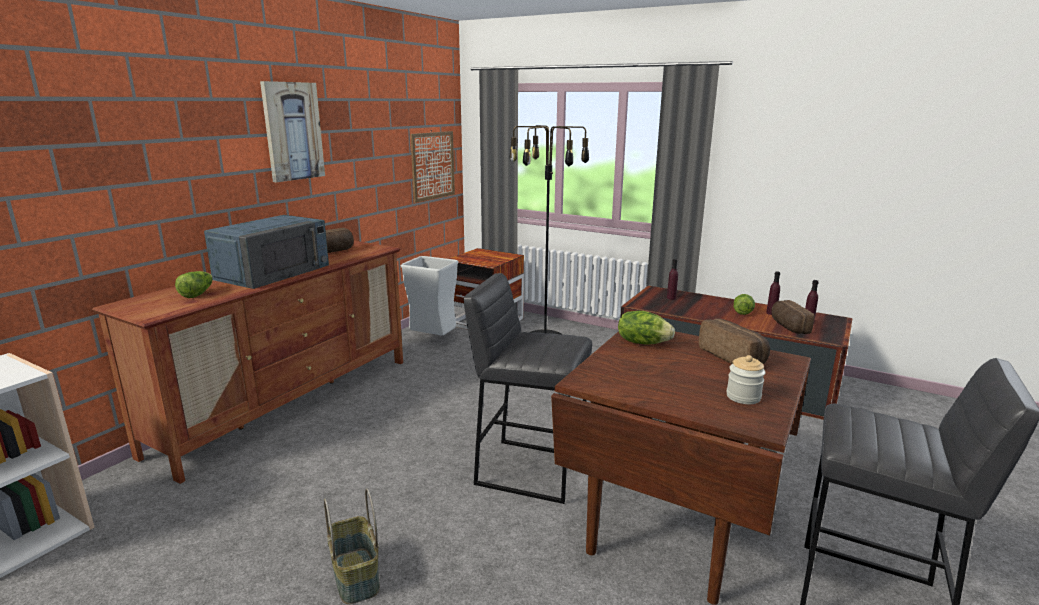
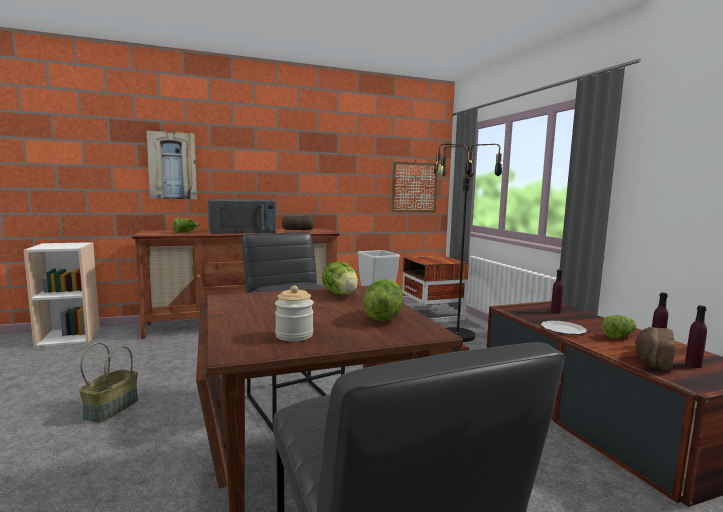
camera: 40 degrees right, 10 degrees down
picture [260,81,325,182] -> picture moved to [146,131,197,199]
bread [699,318,770,364] -> lettuce [363,279,403,321]
none -> plate [541,321,587,335]

